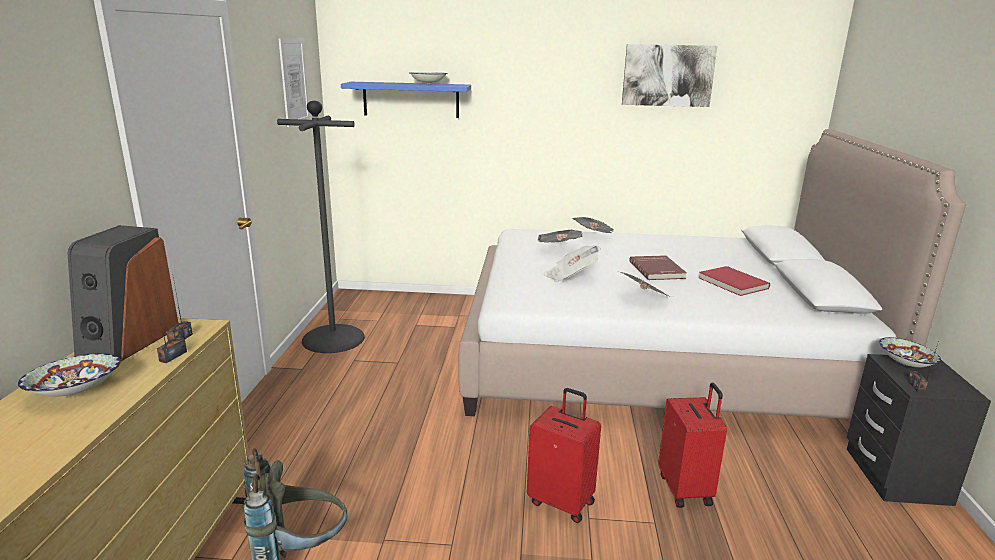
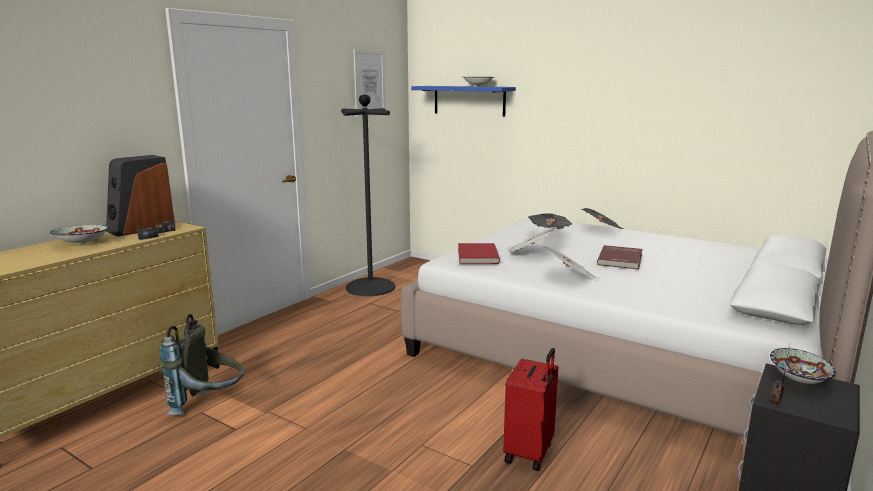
camera: 30 degrees right, 5 degrees down
red suitcase [527,388,601,523] -> none
picture [622,44,718,107] -> none
red book [698,266,770,296] -> red book moved to [458,243,500,264]

